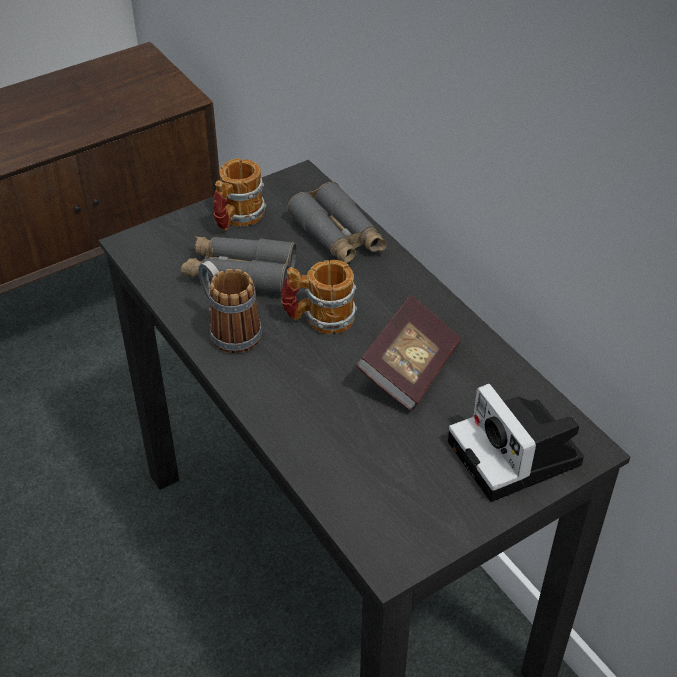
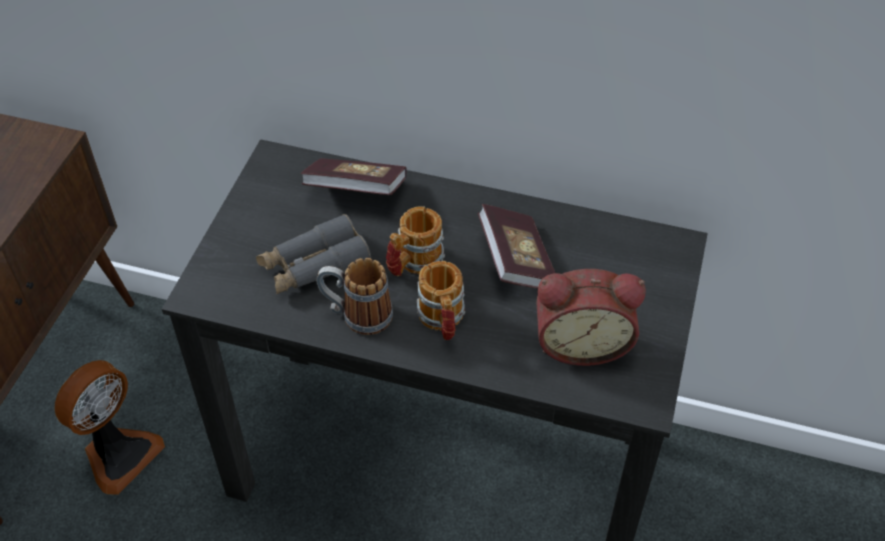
camera: 40 degrees left, 5 degrees up
mug [213,158,266,231] -> mug moved to [417,261,465,340]
grey binoculars [287,182,387,263] -> book [301,158,407,195]
camera [448,384,584,502] -> none
none -> fan [54,360,165,495]
none -> alarm clock [537,269,646,366]

